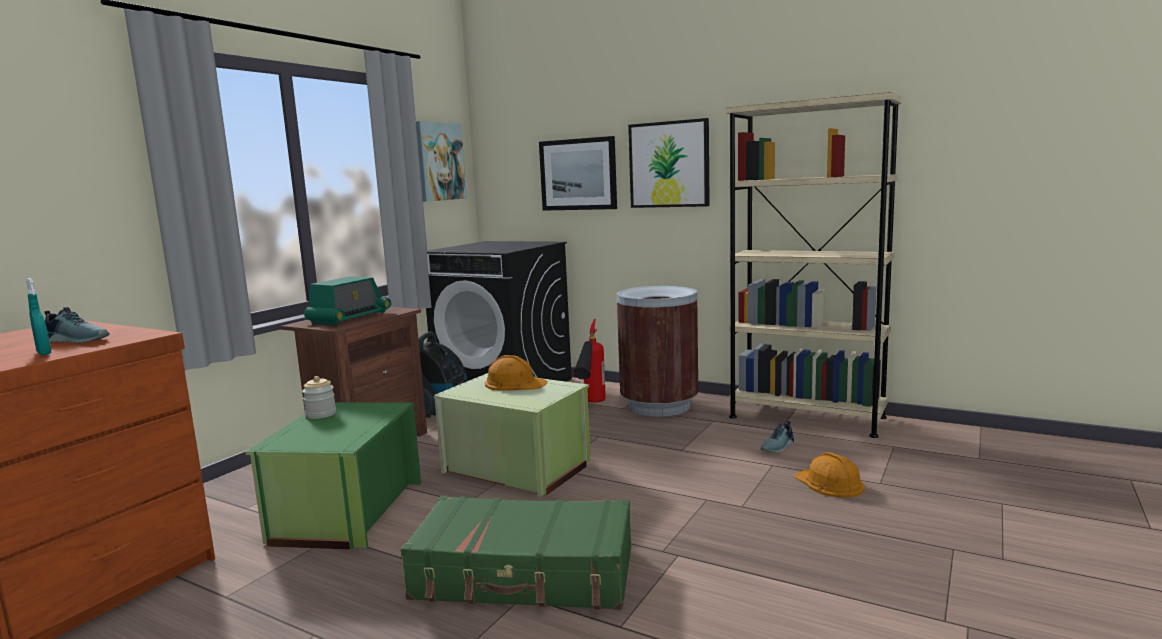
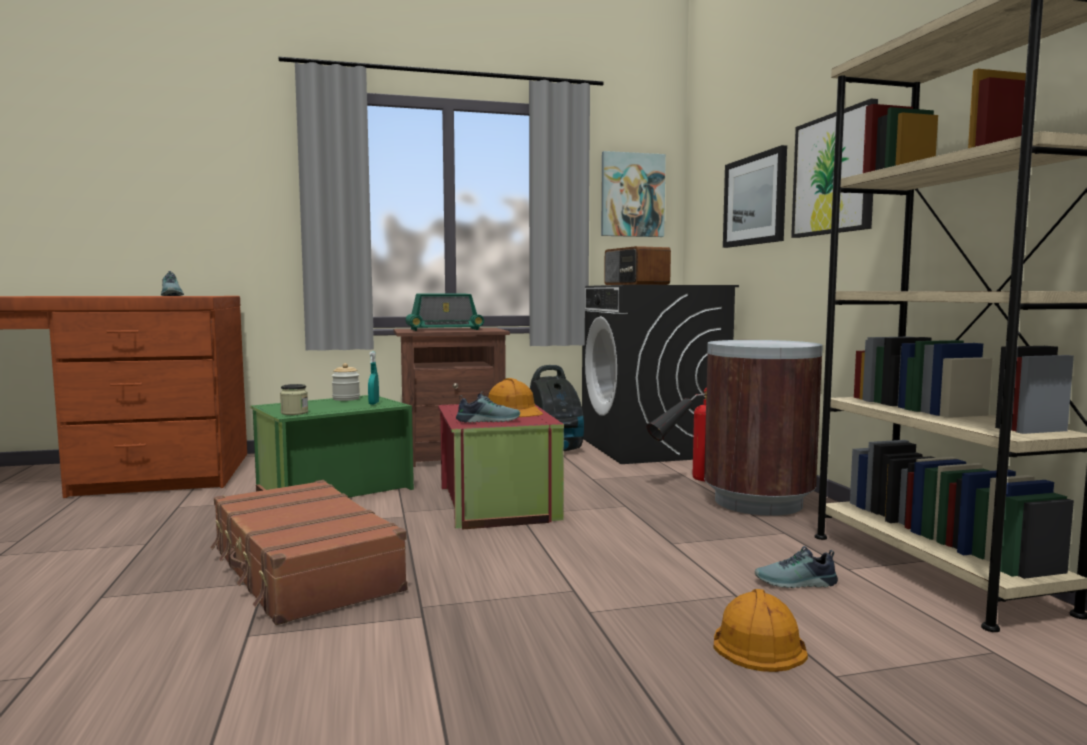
camera: 45 degrees right, 5 degrees down
turquoise spray bottle [26,278,51,355] -> turquoise spray bottle moved to [368,351,379,405]
green suitcase [401,496,631,610] -> brown suitcase [210,480,407,625]
green storage box [434,373,591,497] -> red storage box [438,404,564,530]
none -> jar [280,384,308,415]
none -> shoe [456,392,520,423]
none -> radio [604,246,671,285]

